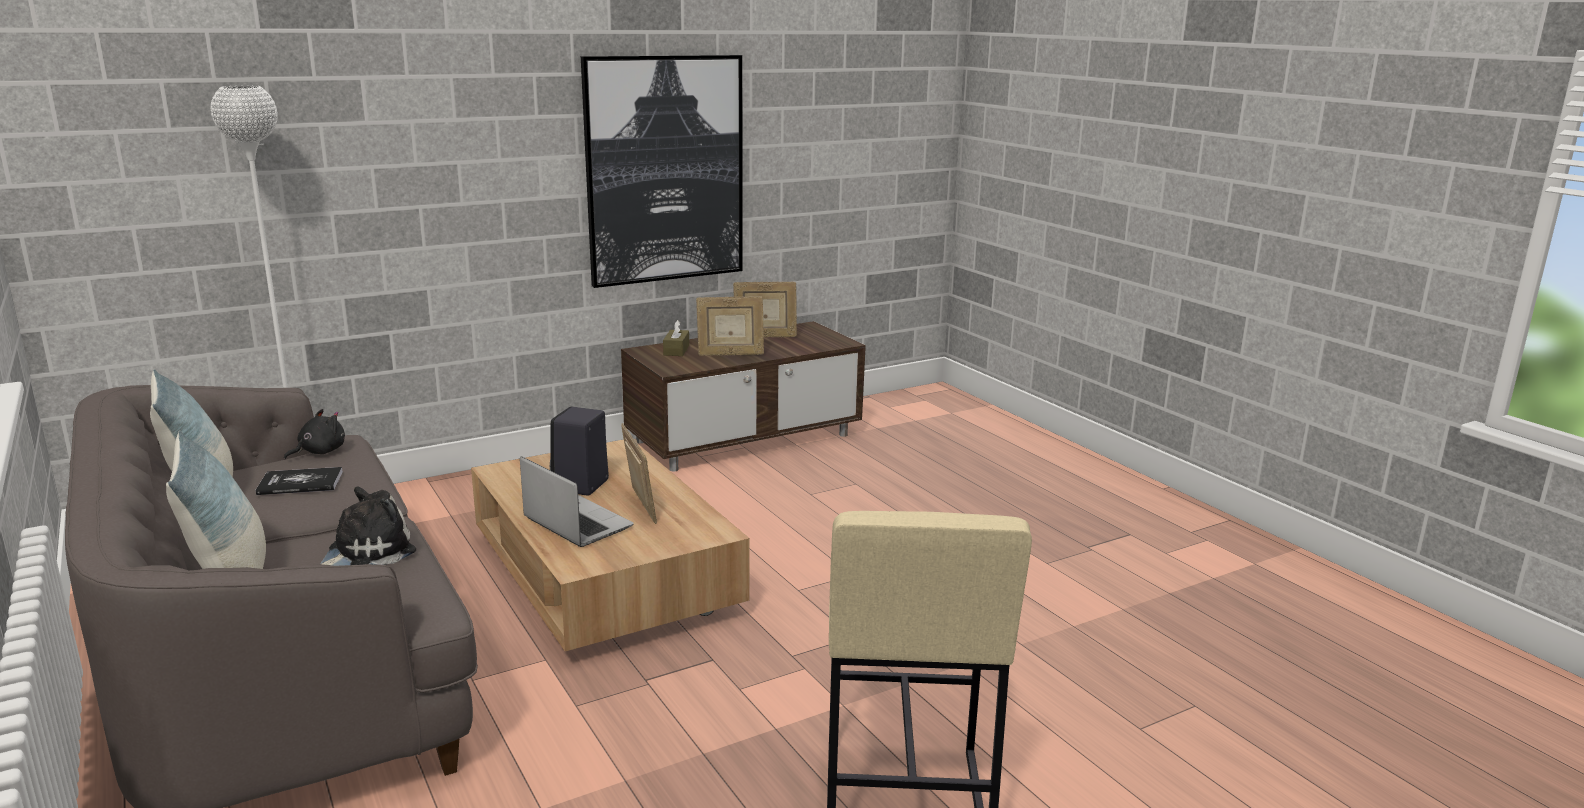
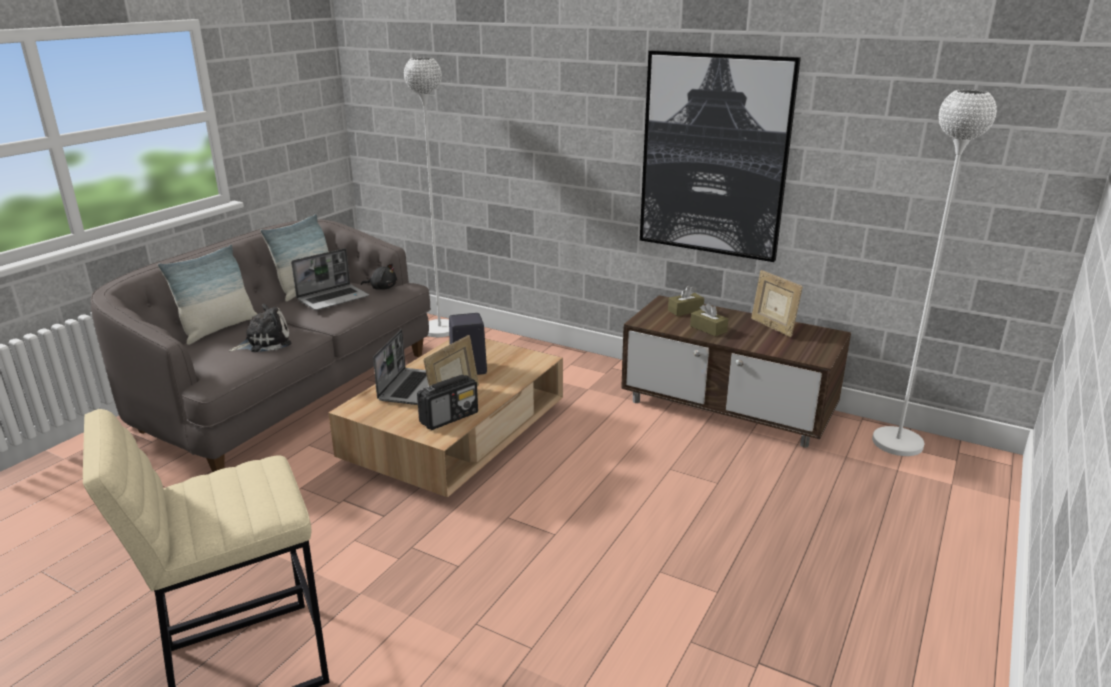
camera: 60 degrees right, 5 degrees up
book [256,467,343,495] -> laptop [291,248,369,310]
plush toy [320,487,416,566] -> plush toy turned 45 degrees counterclockwise [229,304,292,352]
picture frame [696,296,764,356] -> brown tissue box [690,303,728,336]
none -> radio [417,375,478,430]
none -> white floor lamp [872,89,997,456]

